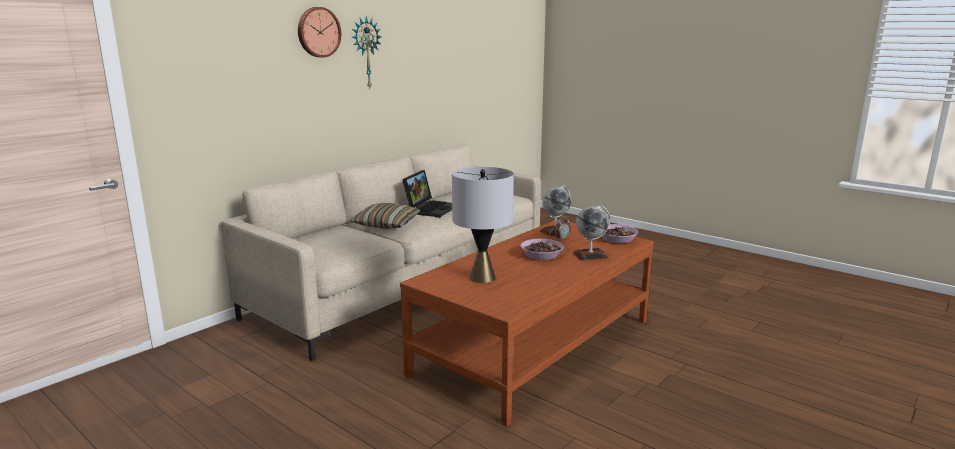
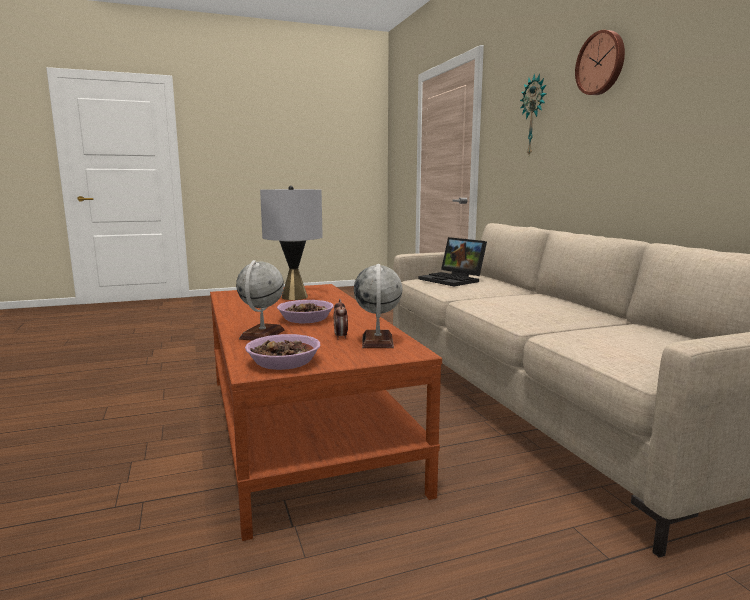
camera: 120 degrees right, 5 degrees down
pillow [351,203,420,229] -> none
wall clock [352,16,382,89] -> wall clock moved to [520,74,546,155]
laptop [402,170,452,217] -> laptop moved to [418,237,487,286]

